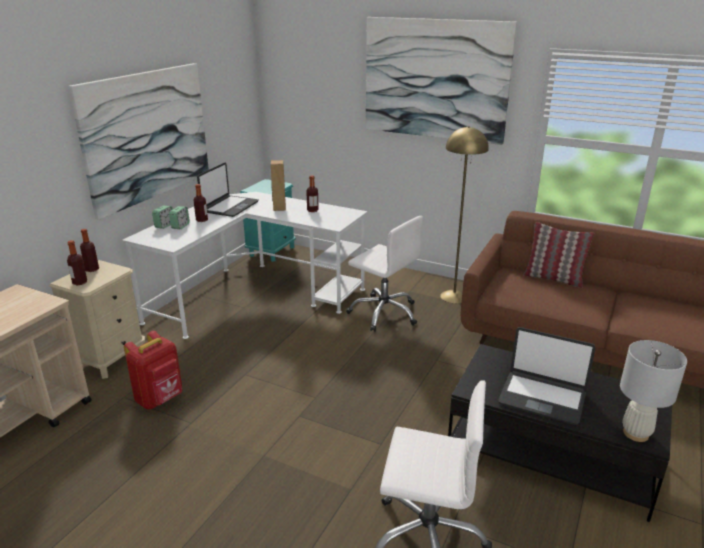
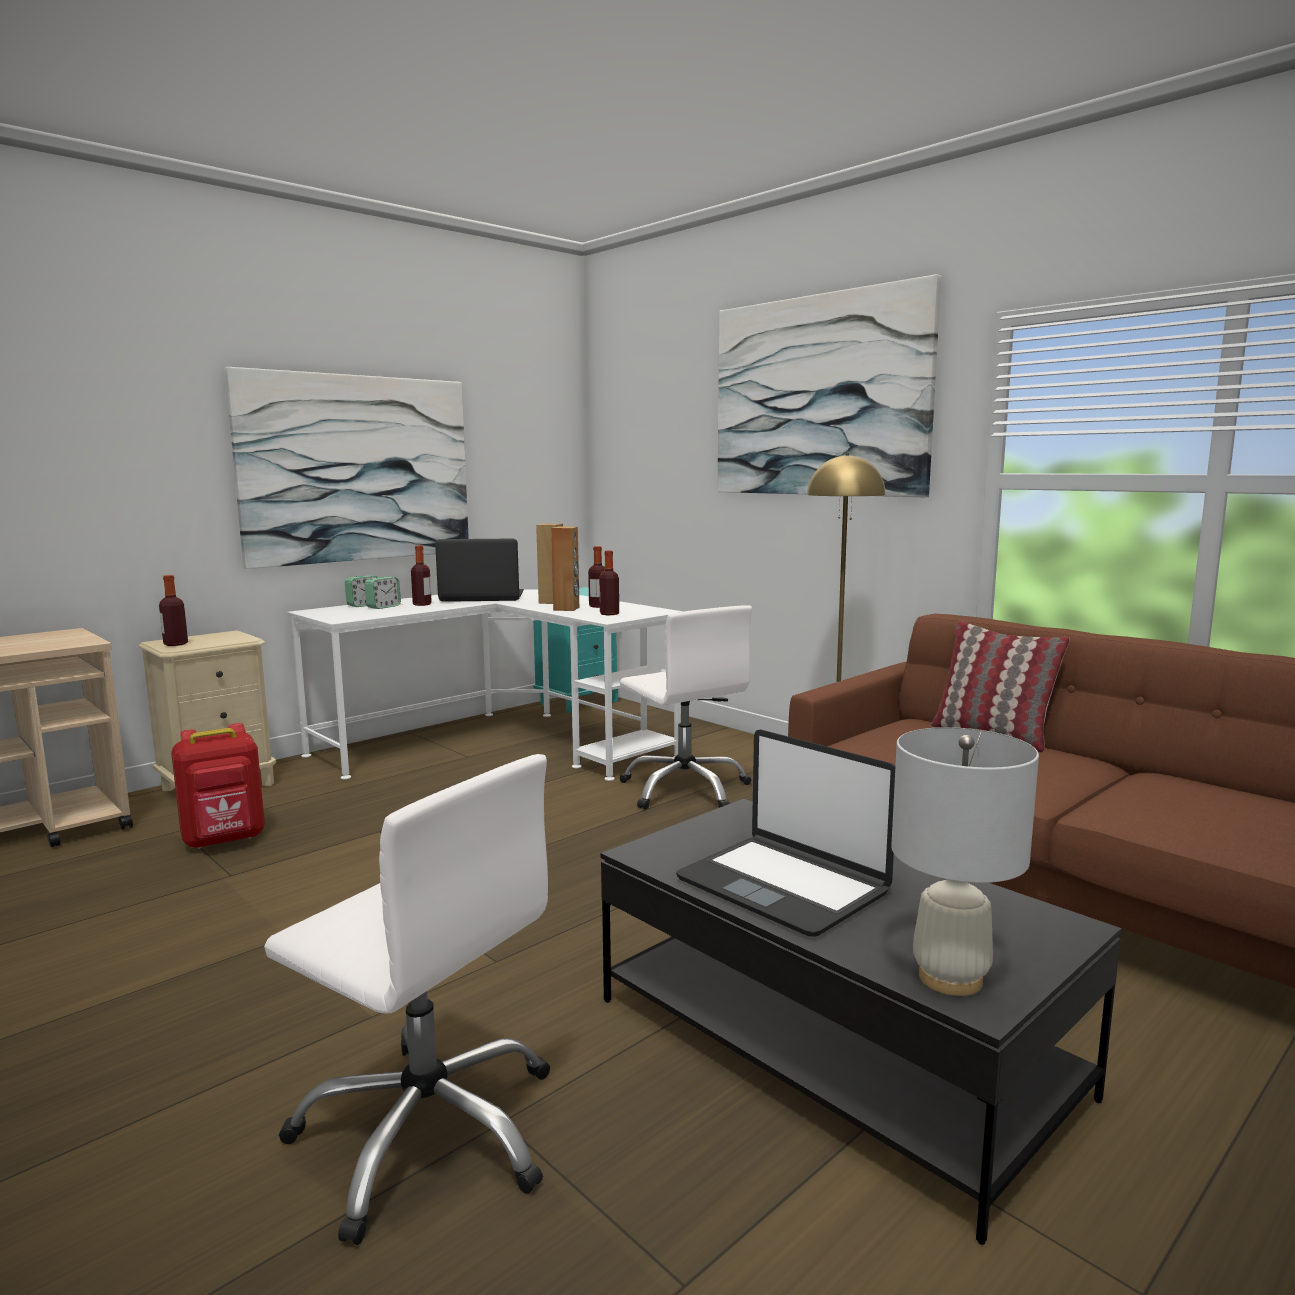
camera: 20 degrees right, 15 degrees down
bottle [80,229,99,272] -> bottle moved to [599,551,619,615]
laptop [197,163,259,217] -> laptop turned 135 degrees counterclockwise [435,538,524,602]
none -> brown speaker [551,527,579,611]

